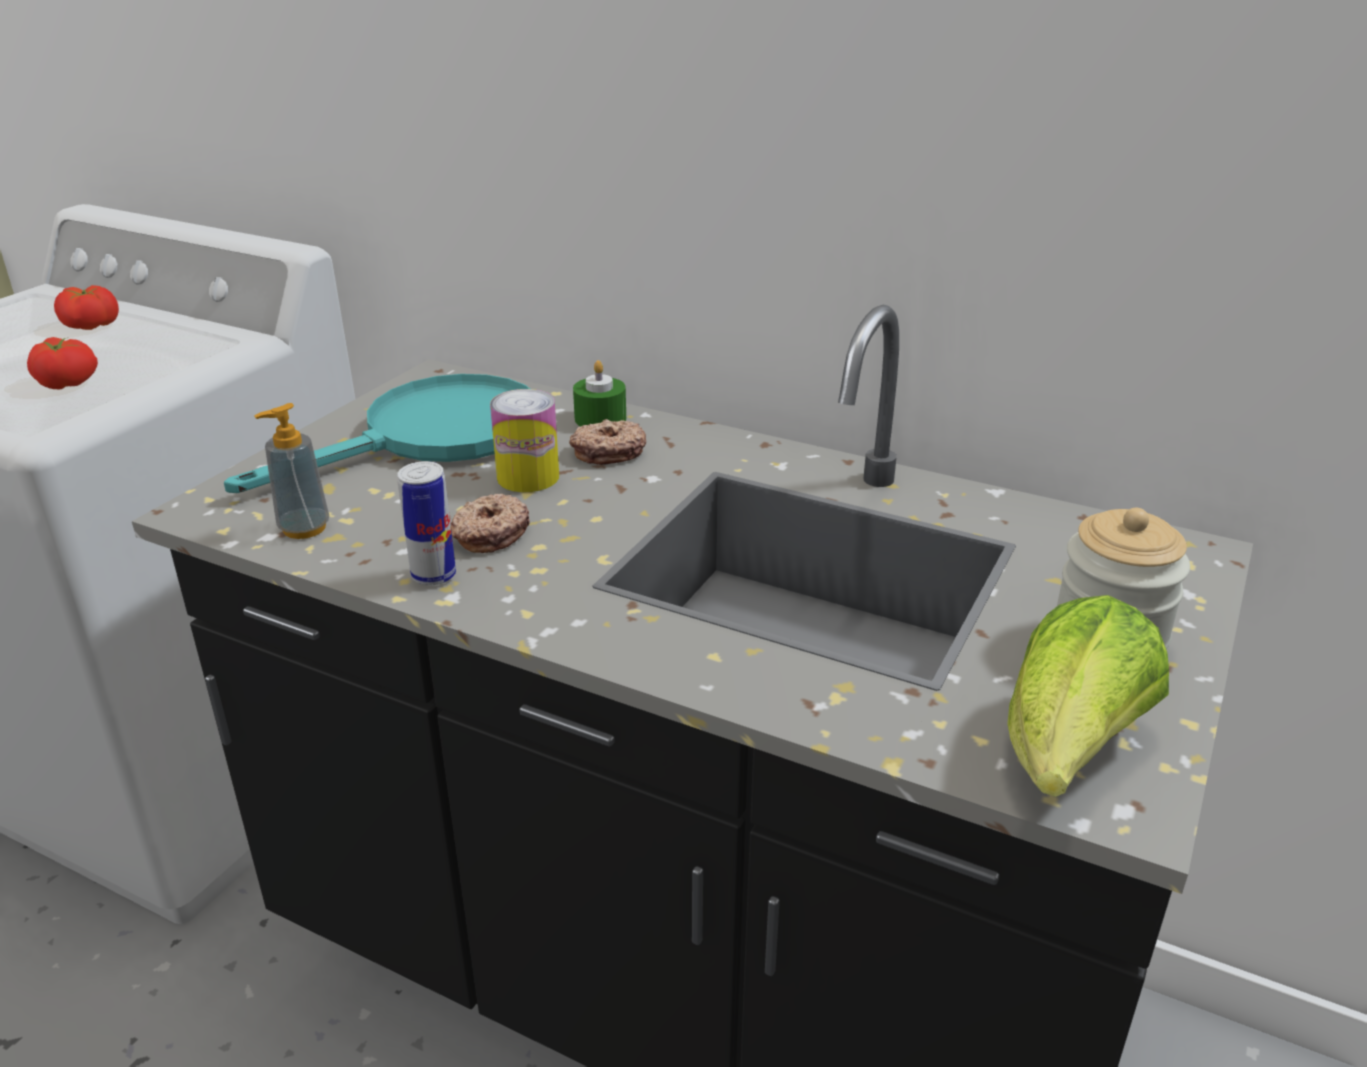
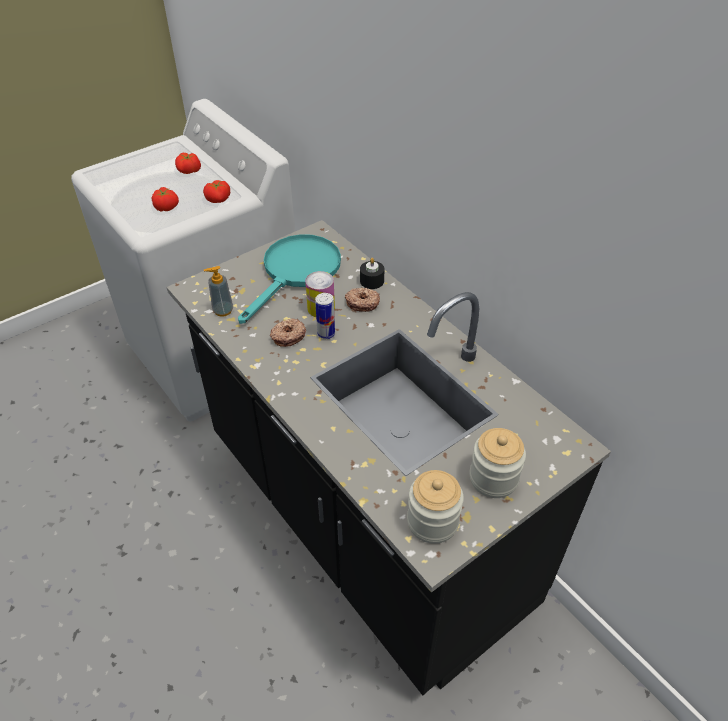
camera: 25 degrees right, 15 degrees up
turquoise frying pan [224,374,530,493] -> turquoise frying pan turned 45 degrees counterclockwise [238,234,341,324]
can [397,461,456,585] -> can moved to [315,293,335,339]
green candle [573,360,626,427] -> black candle [360,258,384,289]
lettuce [1007,595,1169,797] -> jar [407,470,464,544]
none -> tomato [203,180,230,203]

